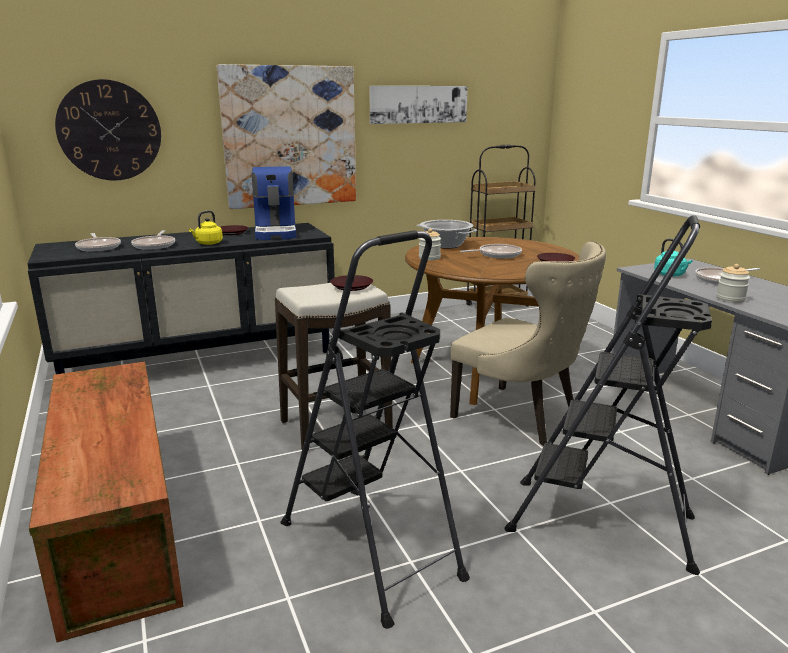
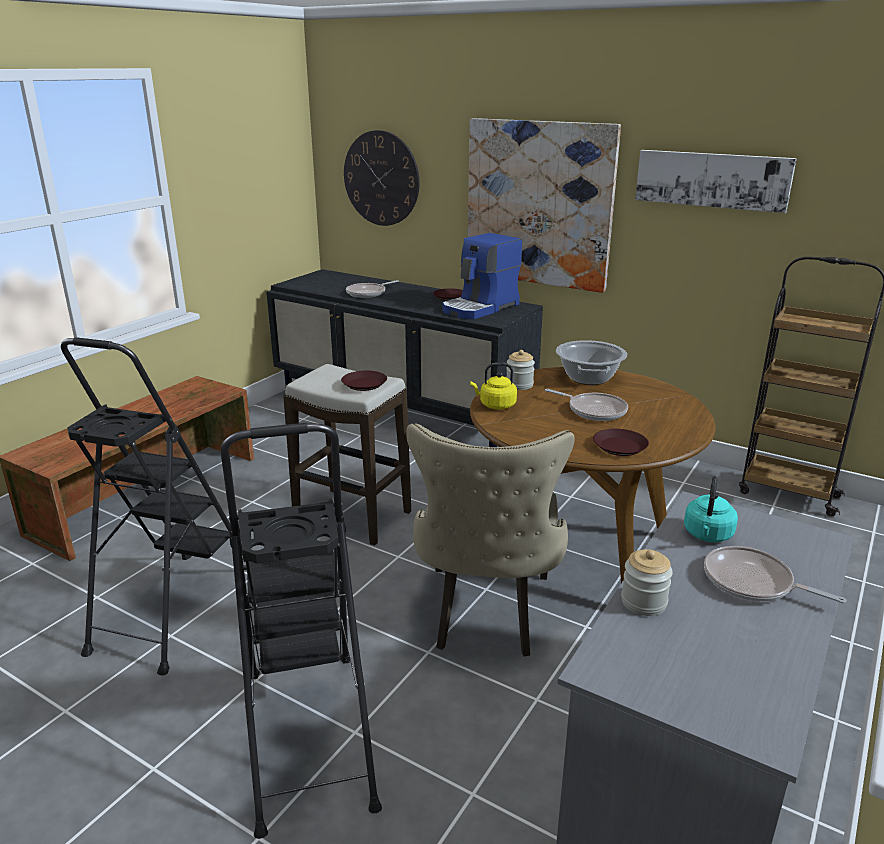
camera: 55 degrees right, 5 degrees up
frying pan [75,233,121,252] -> none
yellow kettle [189,210,223,245] -> yellow kettle moved to [470,363,517,410]

